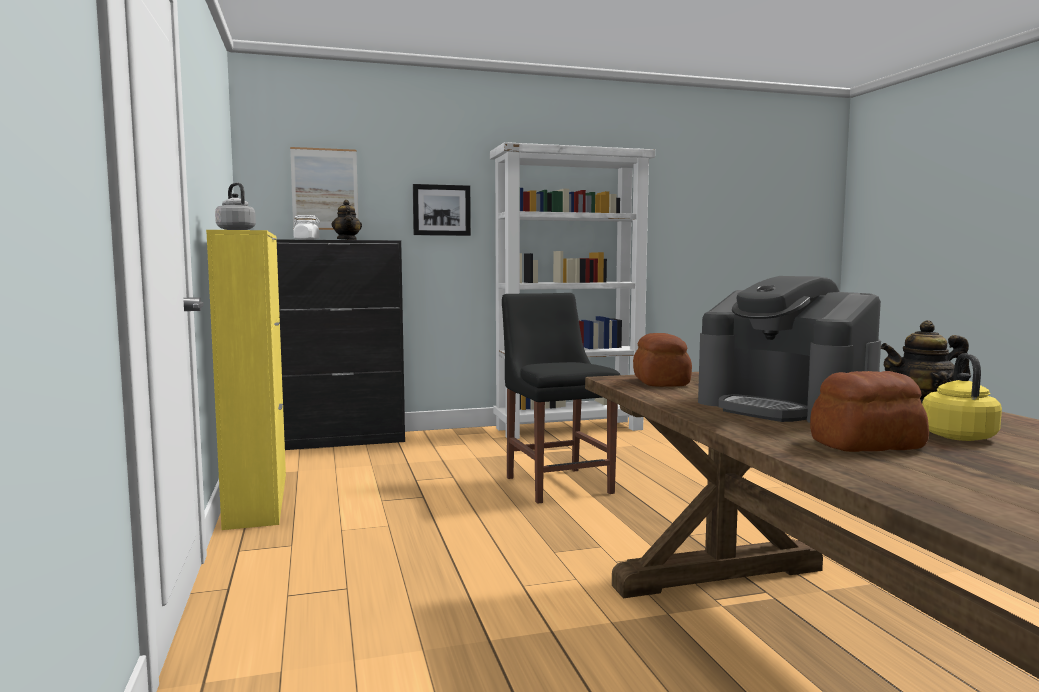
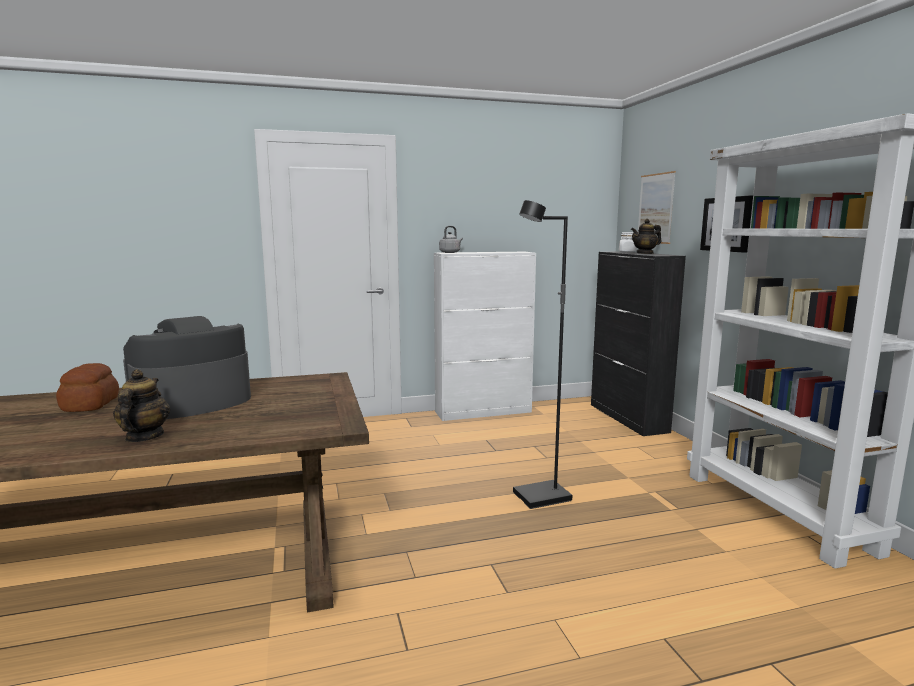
camera: 90 degrees right, 5 degrees up
yellow cabinet [206,230,286,530] -> white cabinet [434,252,536,421]
black chair [502,293,620,504] -> black floor lamp [513,200,572,509]
bread [633,333,692,387] -> none
yellow kettle [922,353,1002,441] -> none

